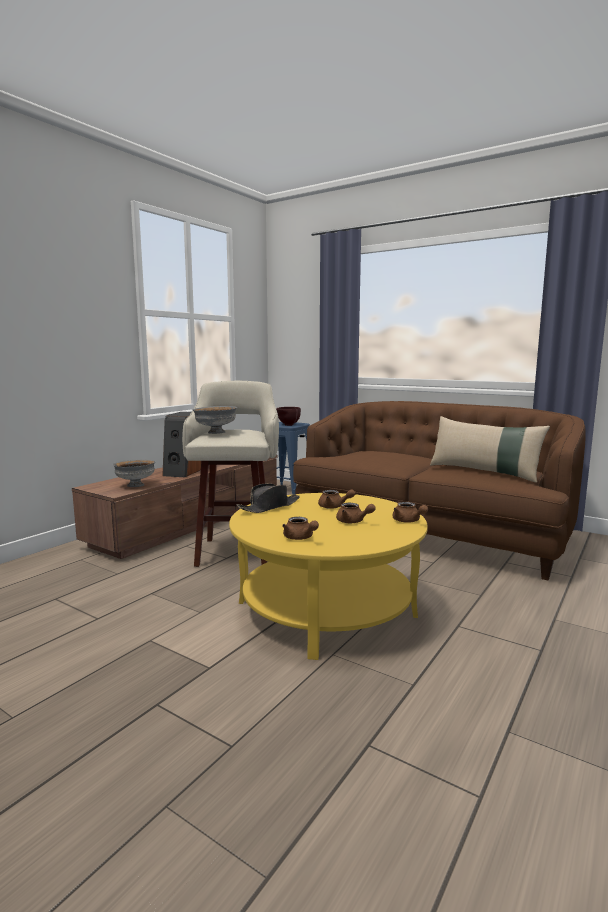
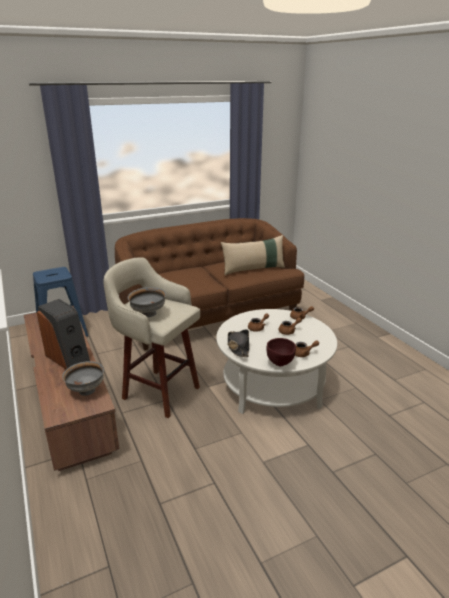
camera: 60 degrees left, 15 degrees up
yellow coffee table [229,493,428,660] -> white coffee table [216,309,337,414]
brown bowl [276,407,301,426] -> brown bowl moved to [266,338,296,366]

